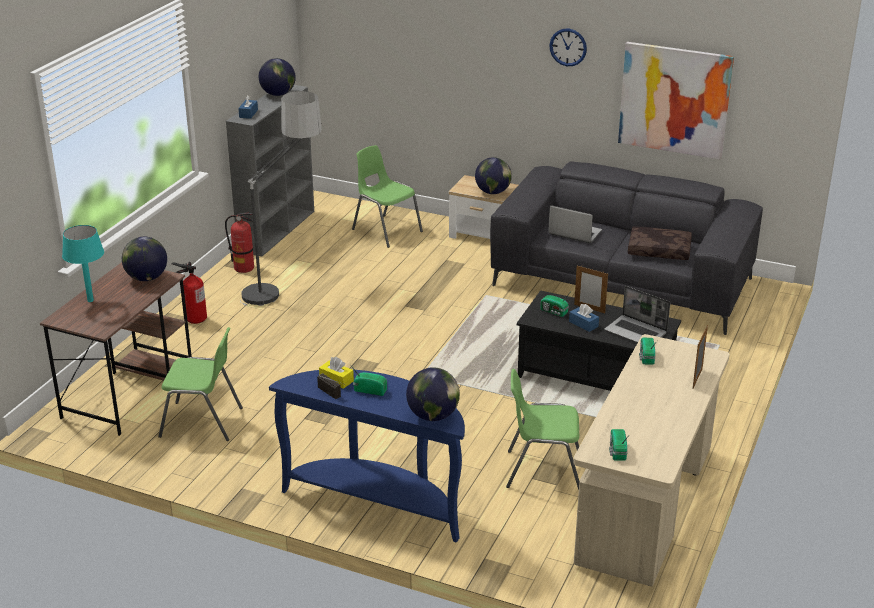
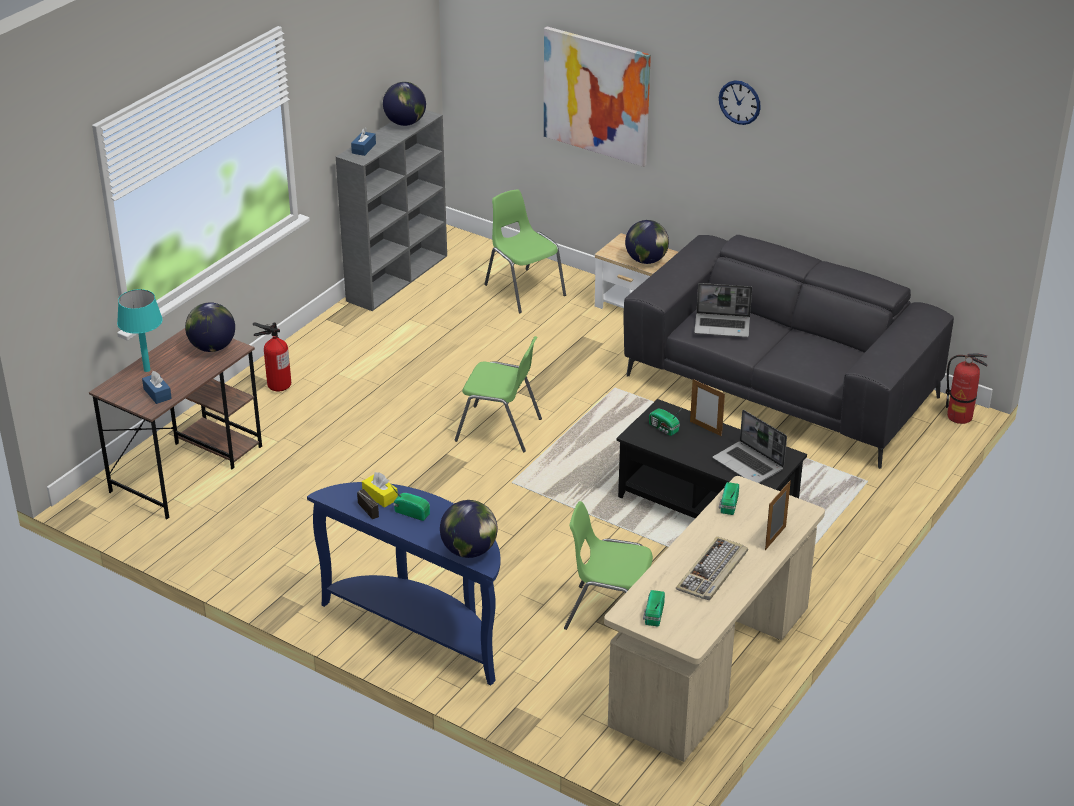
camera: 10 degrees right, 5 degrees up
green chair [158,327,243,441] -> green chair moved to [454,336,542,452]
fire extinguisher [225,213,254,273] -> fire extinguisher moved to [946,354,987,424]
floor lamp [240,91,322,306] -> none
laptop [548,205,602,243] -> laptop turned 150 degrees clockwise [694,283,752,337]
blue tissue box [569,304,599,332] -> blue tissue box moved to [142,371,172,404]
picture [618,42,734,160] -> picture moved to [544,27,651,167]
brown pillow [628,226,692,260] -> none
none -> keyboard [676,536,748,600]

